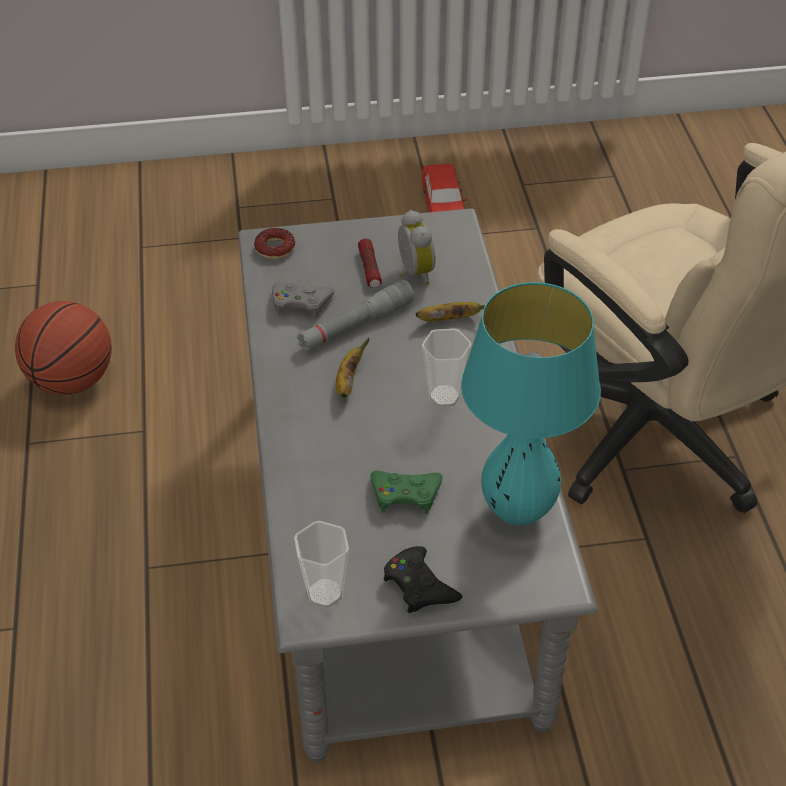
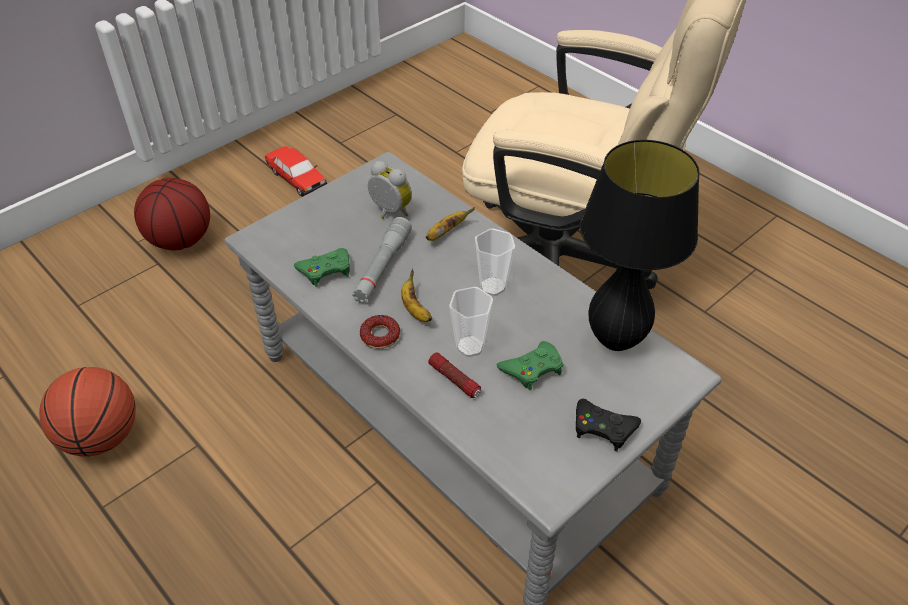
camera: 35 degrees left, 0 degrees up
donut [254,228,295,259] -> donut moved to [360,315,400,349]
grey game controller [272,282,335,319] -> green game controller [294,248,350,287]
cup [294,521,349,608] -> cup moved to [449,287,493,357]
flashlight [358,239,382,288] -> flashlight moved to [428,352,481,398]
turquoise table lamp [461,282,601,526] -> black table lamp [580,140,700,351]
none -> basketball [134,178,210,250]

